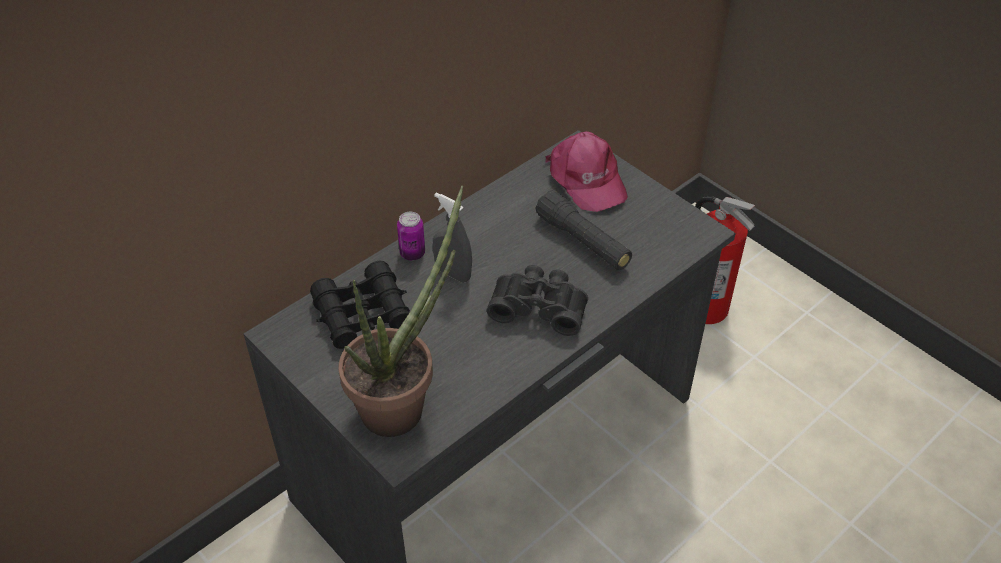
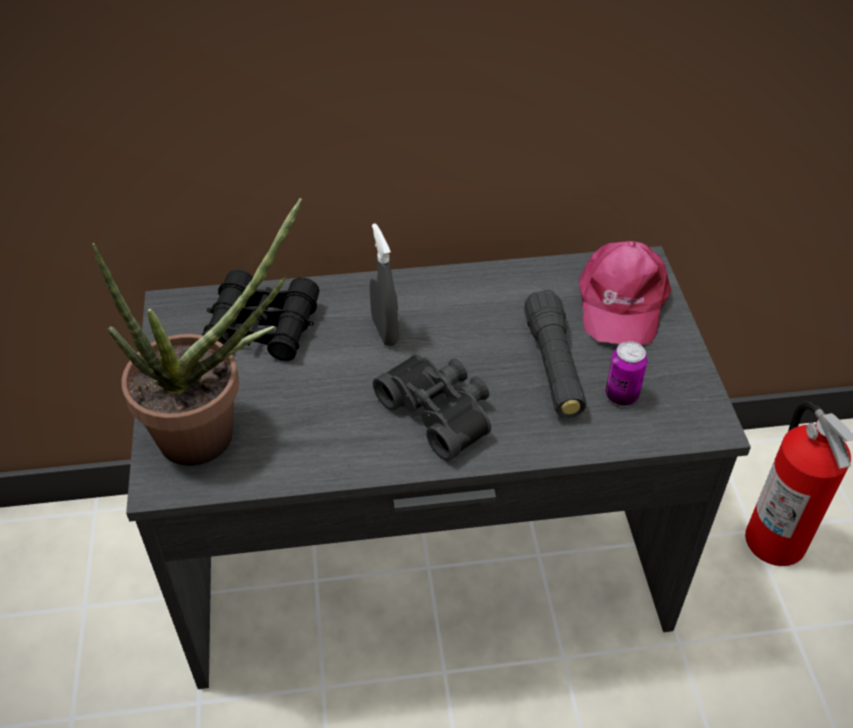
camera: 35 degrees right, 0 degrees up
can [397,212,425,261] -> can moved to [606,341,647,405]

